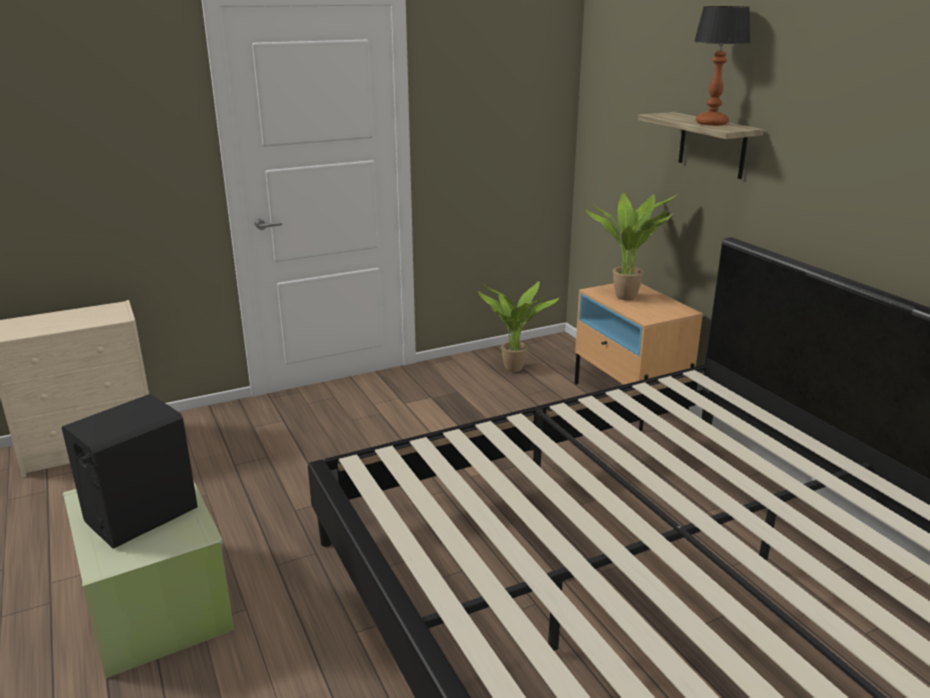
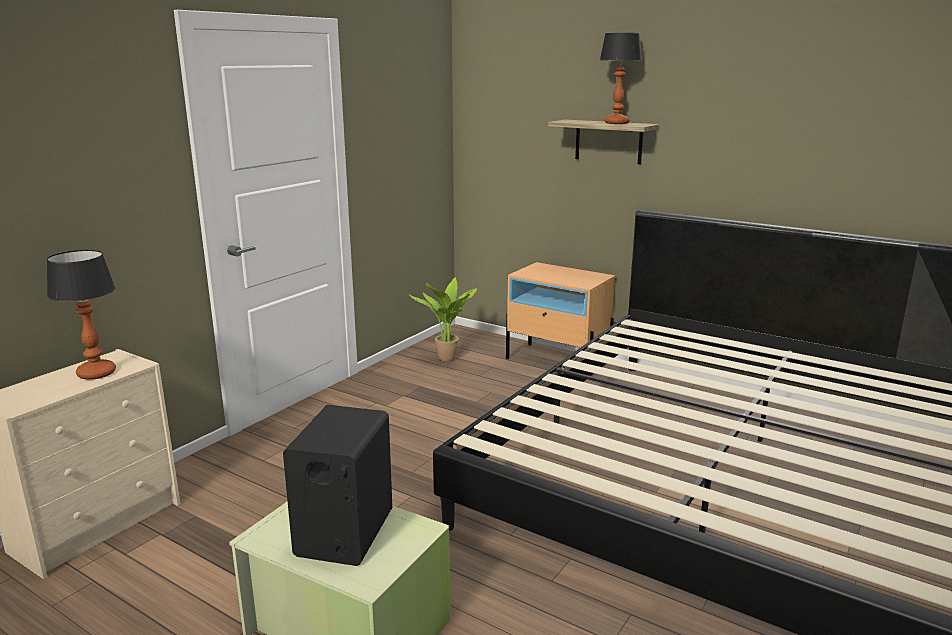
camera: 30 degrees left, 5 degrees down
potted plant [586,191,681,300] -> none
none -> table lamp [47,250,116,380]

